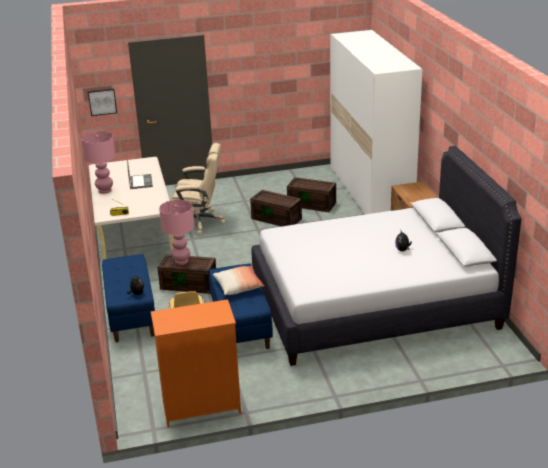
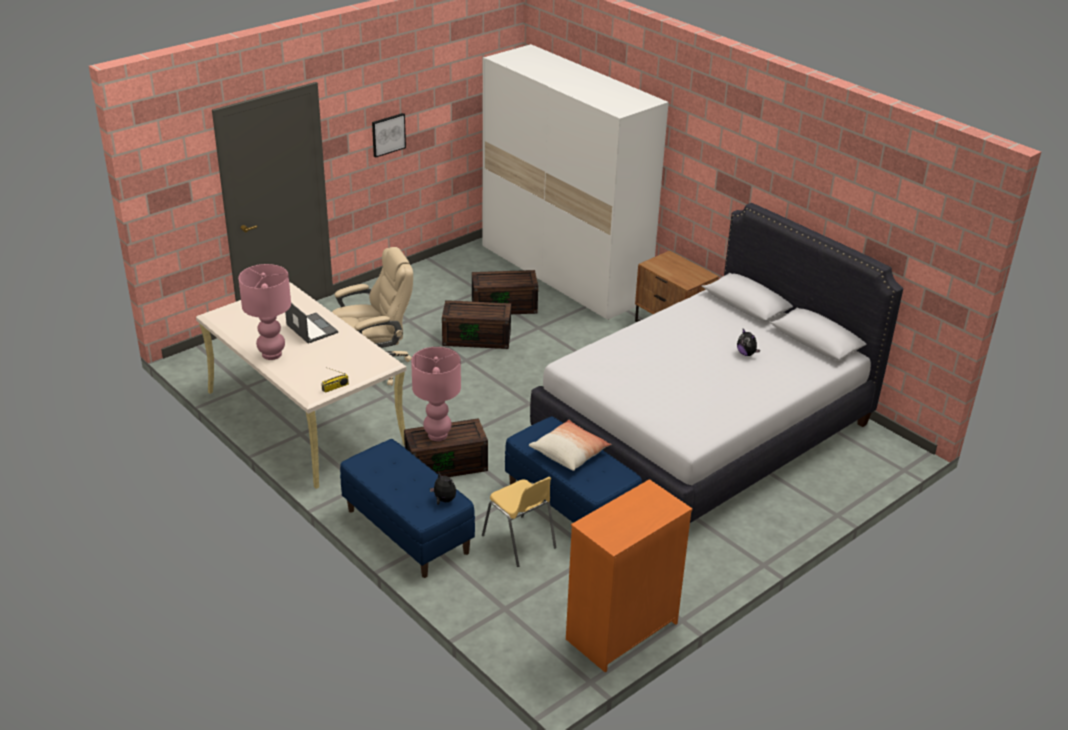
camera: 30 degrees left, 5 degrees up
picture [88,89,117,116] -> picture moved to [372,113,406,158]

